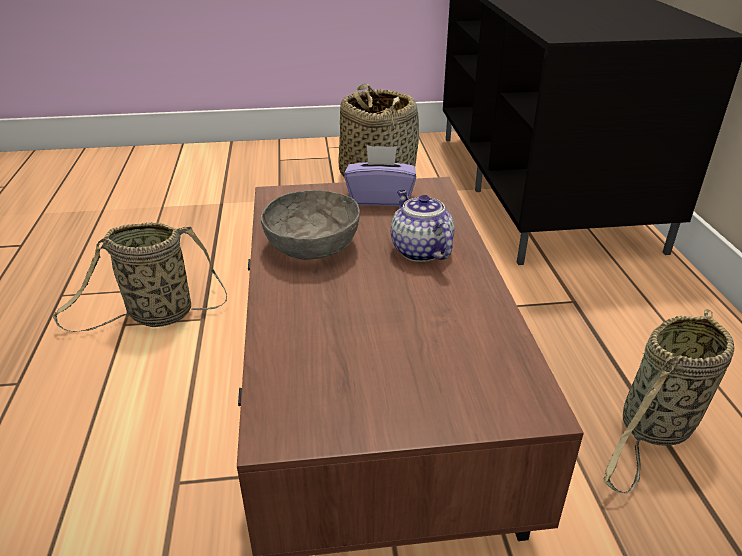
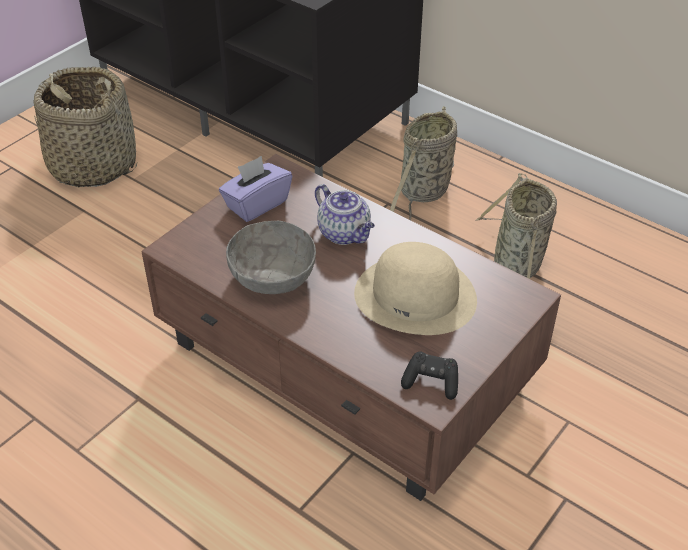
camera: 45 degrees left, 10 degrees up
basket [52,222,227,332] -> basket moved to [390,106,457,220]
teapot [391,190,455,262] -> teapot turned 150 degrees counterclockwise [315,184,375,245]
none -> beige hat [354,242,477,335]
none -> black game controller [401,352,458,400]

